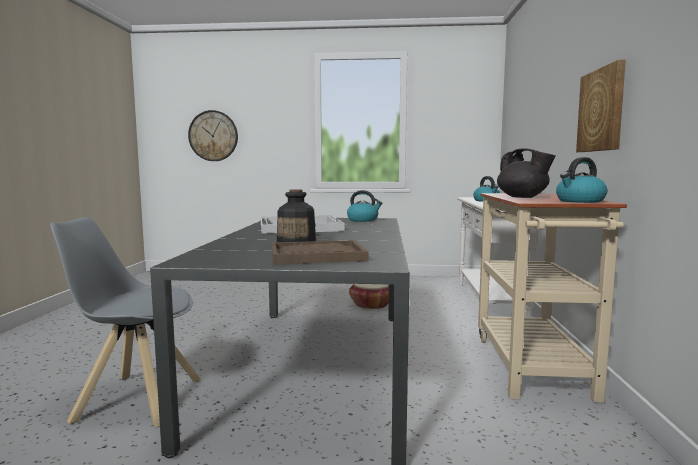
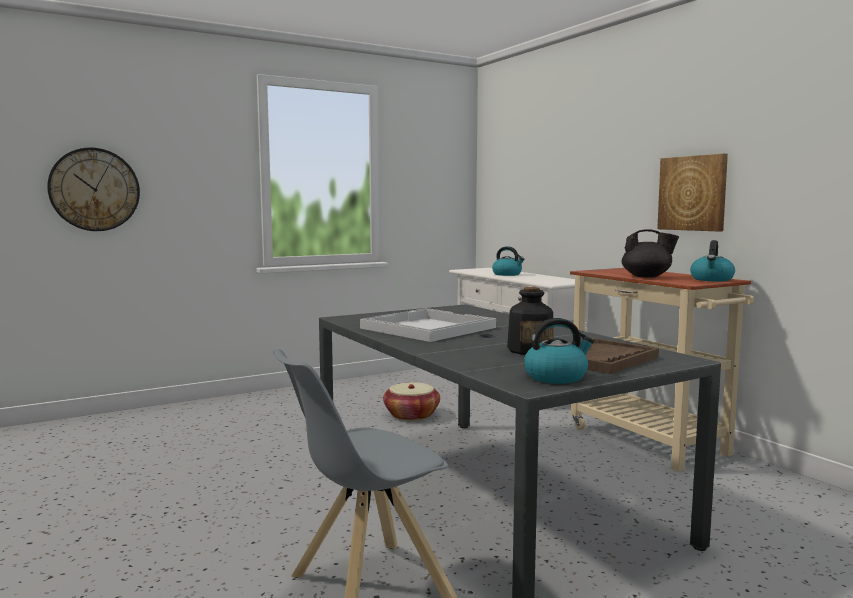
camera: 35 degrees left, 0 degrees up
kettle [347,190,383,222] -> kettle moved to [524,318,594,384]

